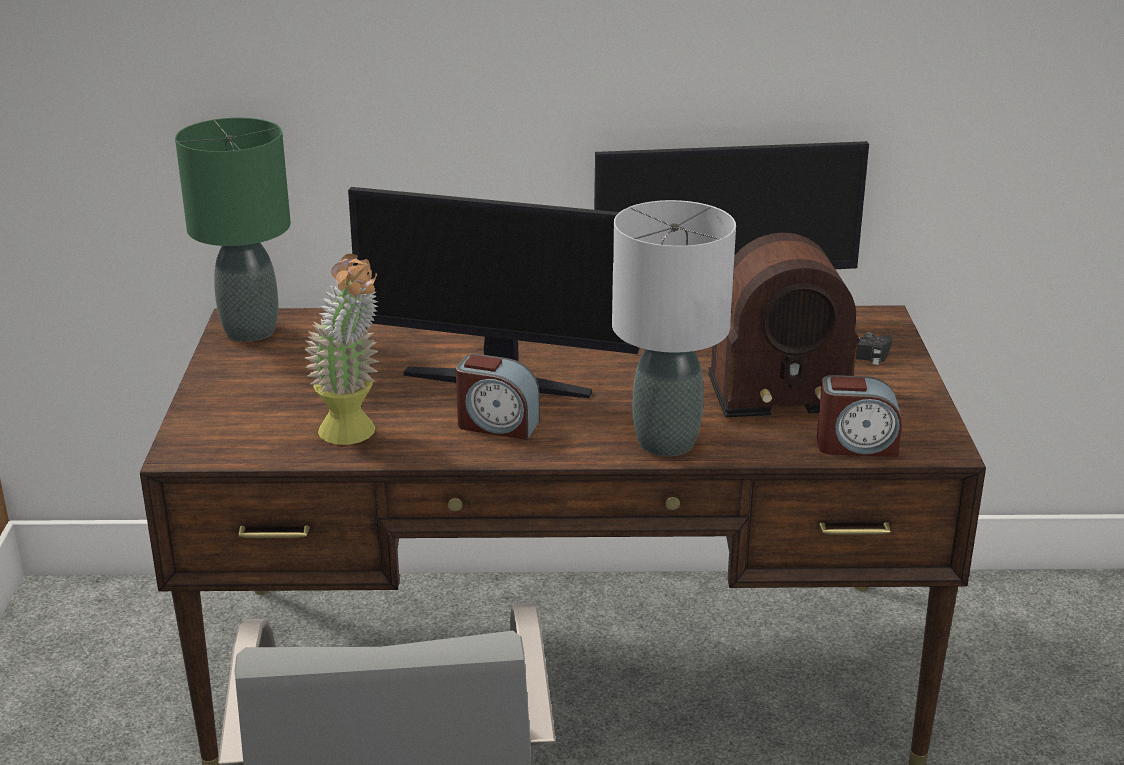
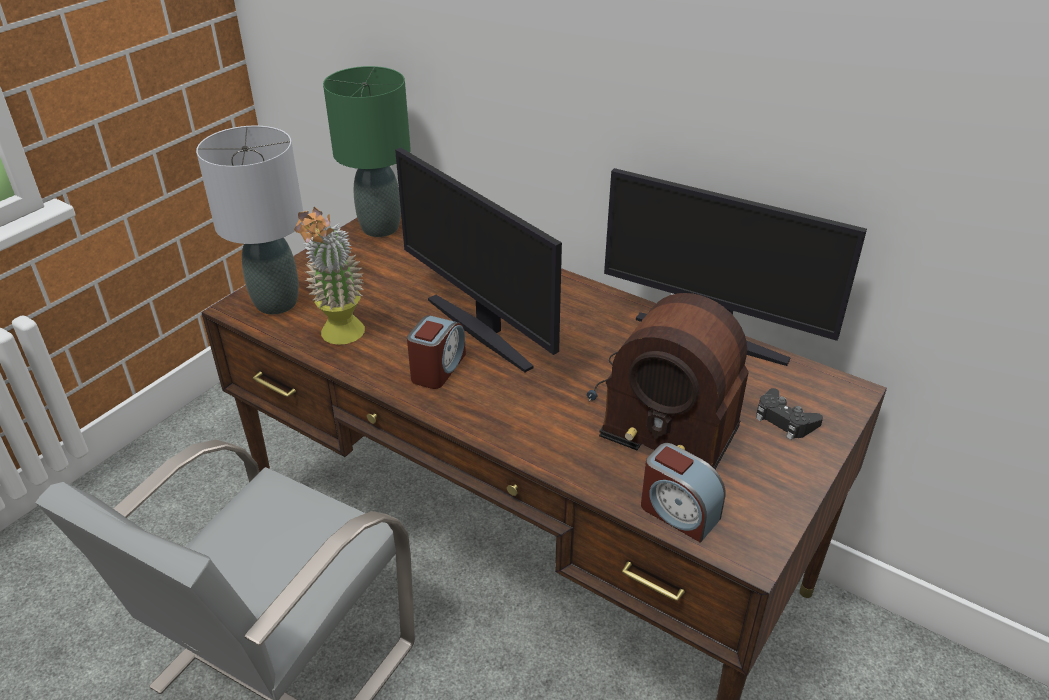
camera: 35 degrees right, 10 degrees up
alarm clock [456,354,540,440] -> alarm clock turned 120 degrees counterclockwise [407,315,466,389]
grey table lamp [612,200,736,456] -> grey table lamp moved to [196,126,303,314]

